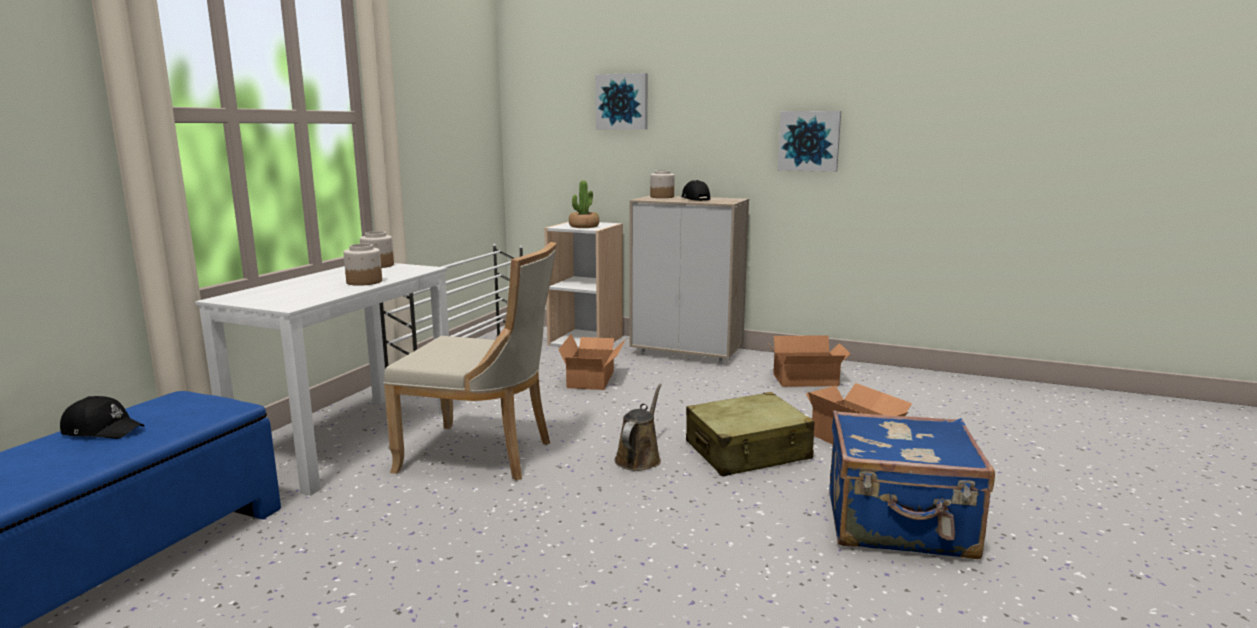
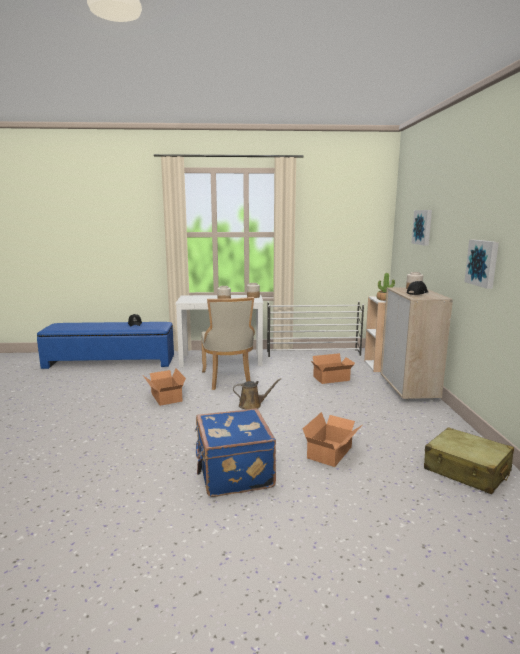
camera: 65 degrees right, 0 degrees up
beige suitcase [686,392,815,477] -> beige suitcase moved to [424,427,514,494]
cardboard box [768,335,851,387] -> cardboard box moved to [144,368,186,406]

